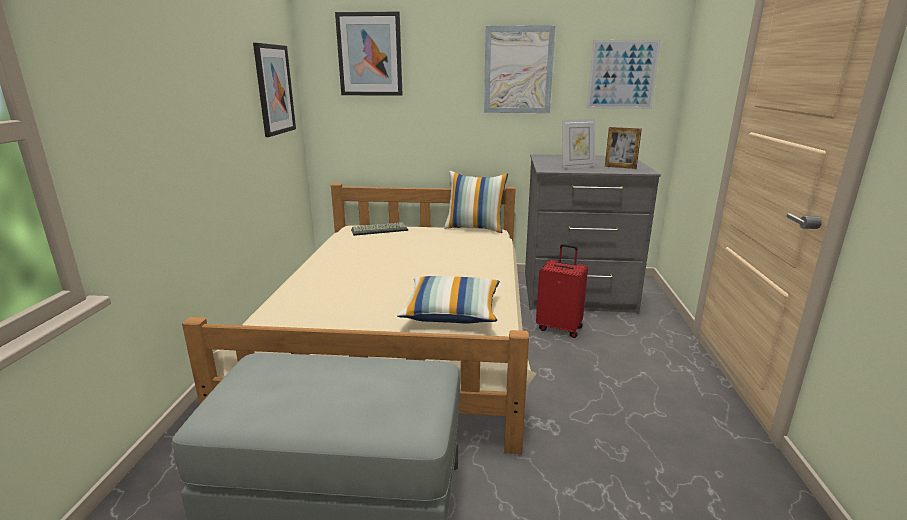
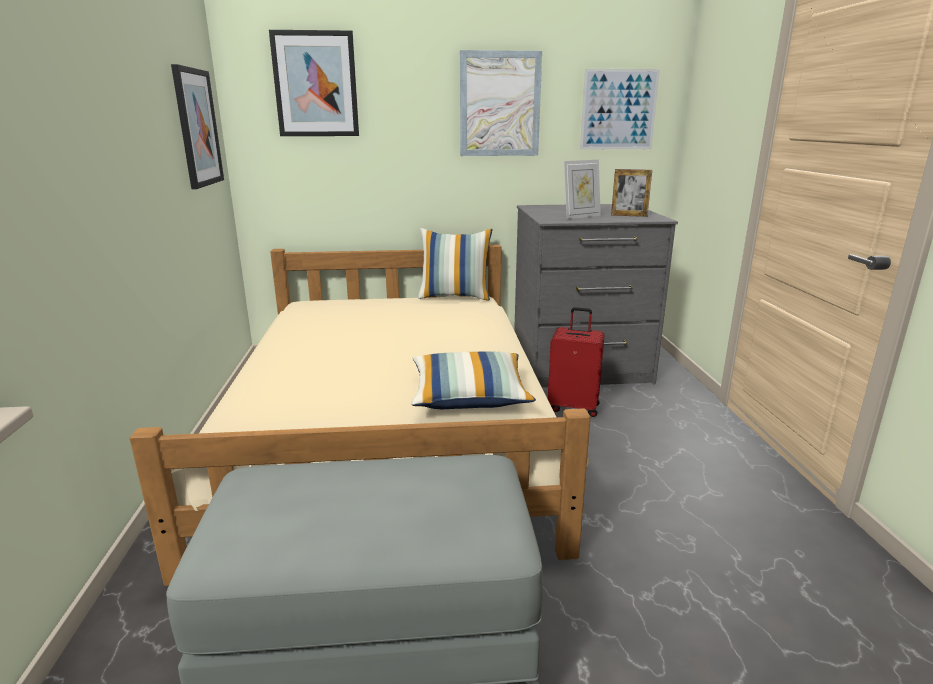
camera: 10 degrees left, 0 degrees up
keyboard [351,222,408,236] -> none

